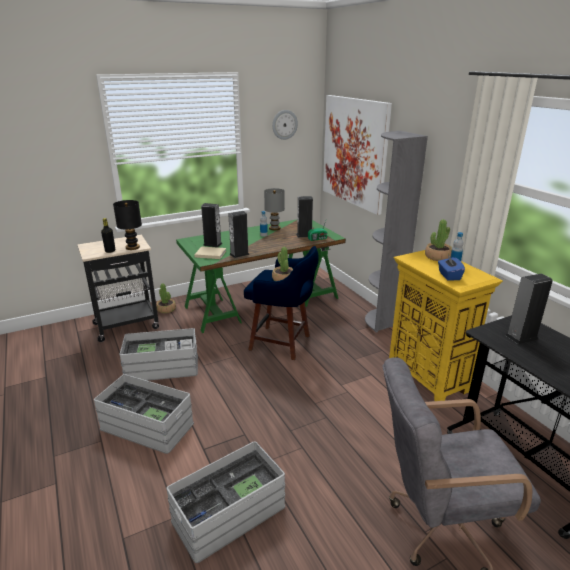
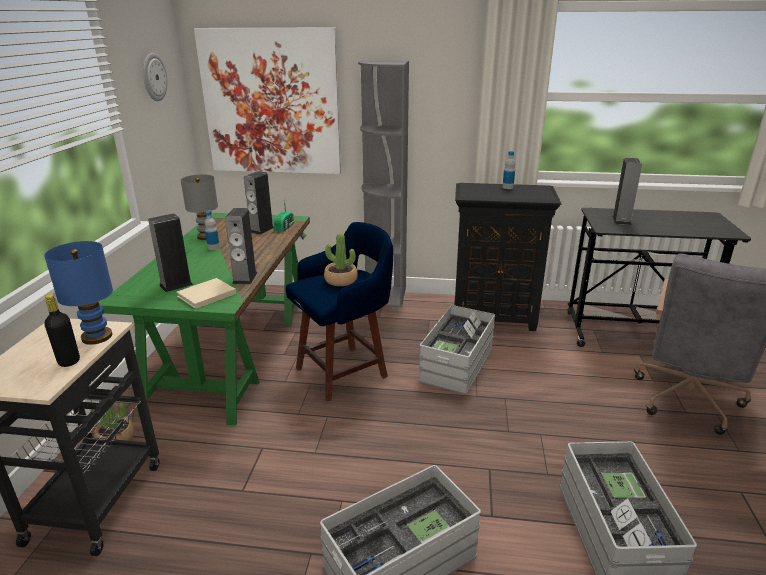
camera: 55 degrees left, 0 degrees up
black table lamp [113,200,142,250] -> blue table lamp [44,241,113,345]
grey storage box [119,328,198,381] -> grey storage box moved to [418,305,495,394]
yellow cabinet [389,250,503,401] -> black cabinet [455,183,562,331]
potted plant [425,219,452,261] -> none
blue tissue box [438,255,465,281] -> none

